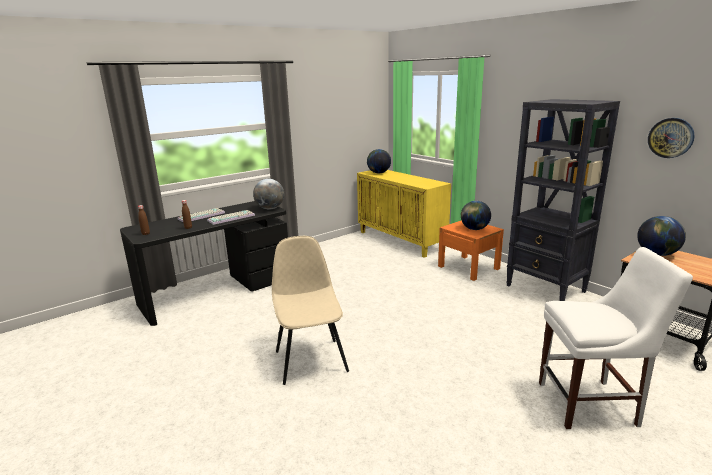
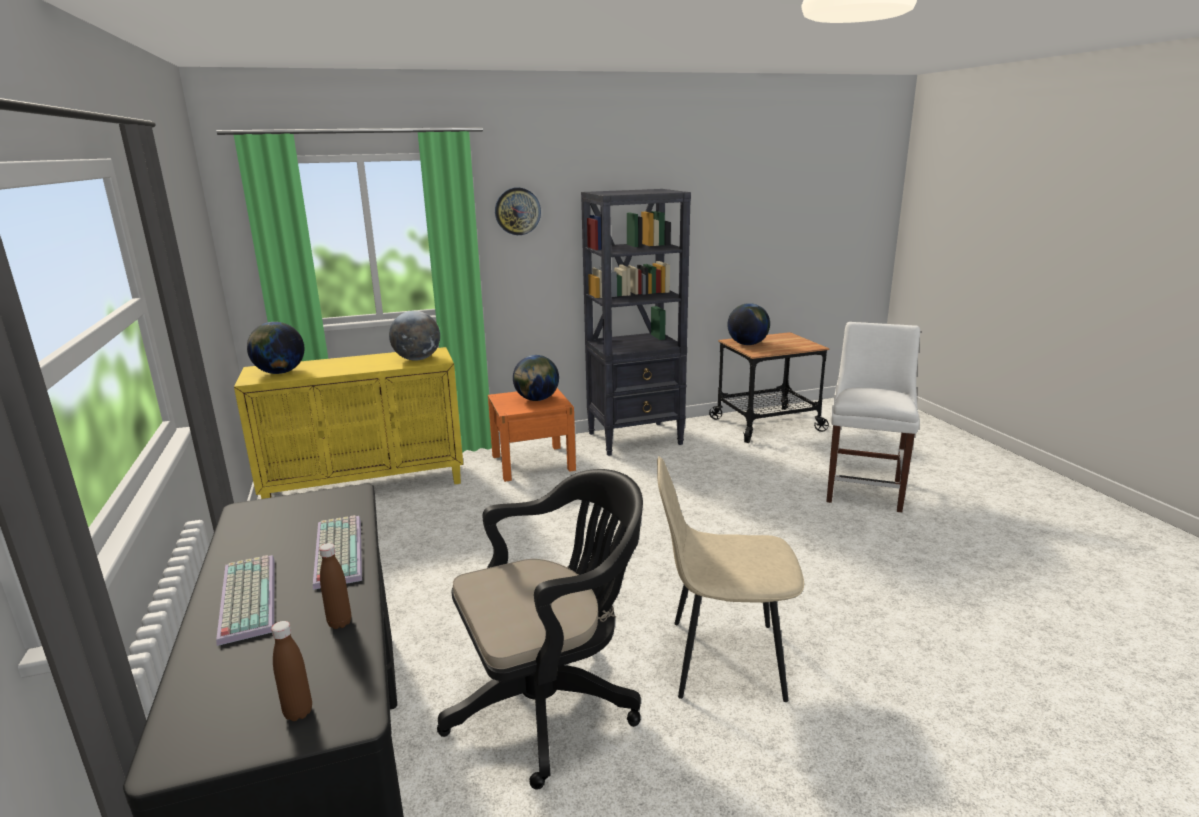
camera: 70 degrees left, 0 degrees up
globe [253,179,284,210] -> globe moved to [389,311,440,361]
wall clock [648,118,695,158] -> wall clock moved to [495,187,541,235]
none -> black office chair [437,469,643,790]

